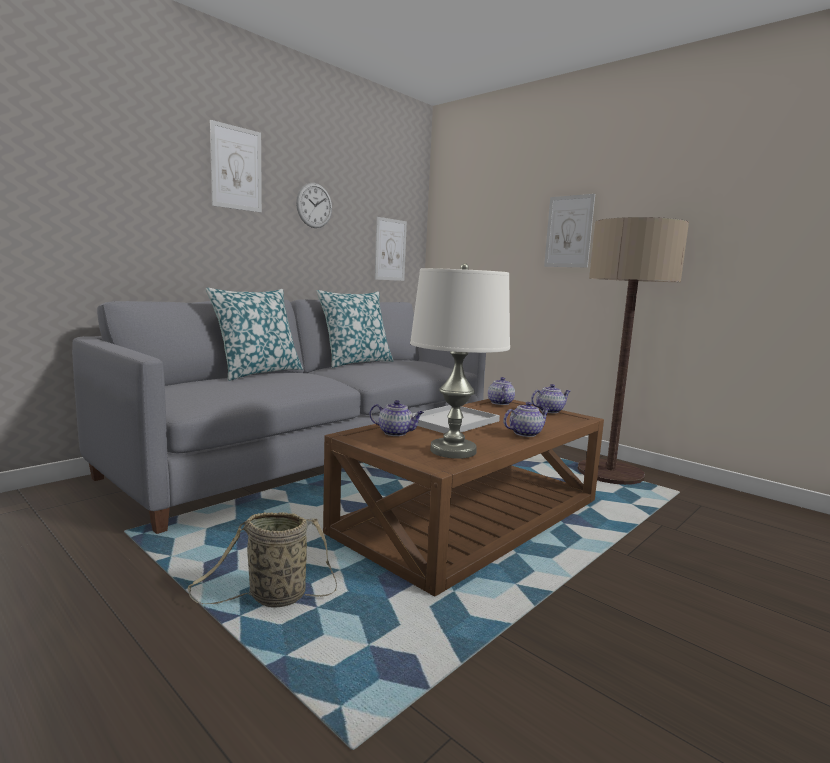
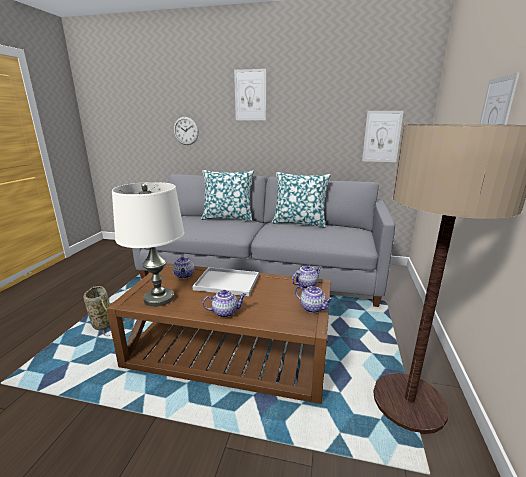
camera: 60 degrees right, 10 degrees up
wall clock [296,183,332,228] -> wall clock moved to [173,117,199,145]
teapot [503,402,550,437] -> teapot turned 45 degrees counterclockwise [203,290,246,318]

